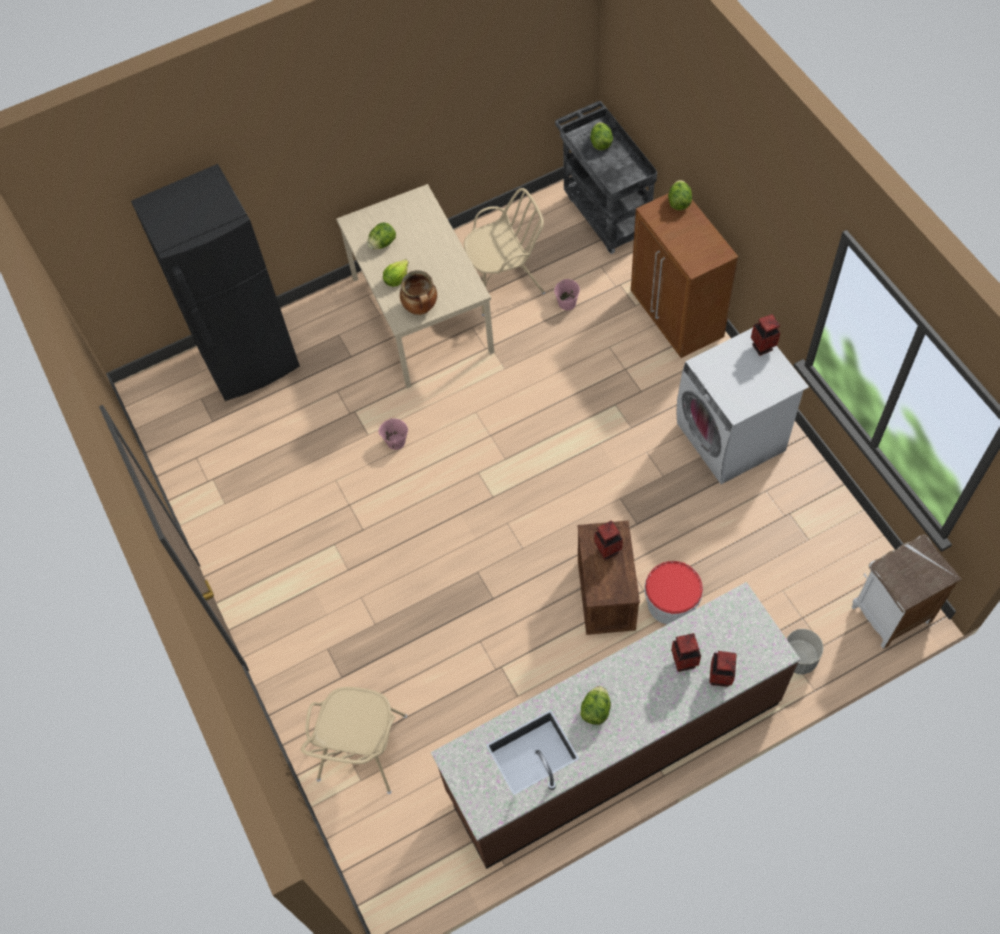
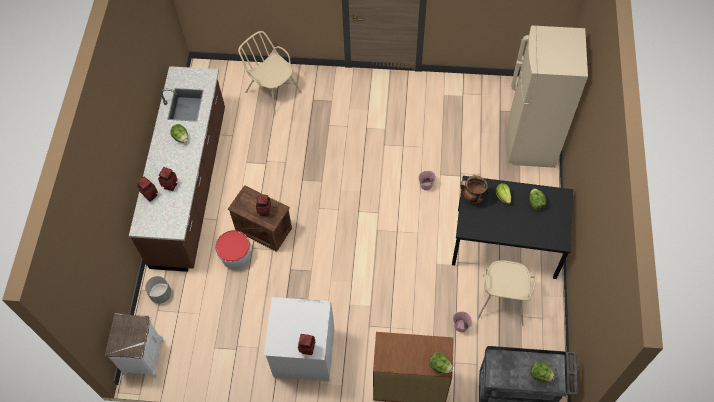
camera: 120 degrees right, 0 degrees up
black fridge [131,164,300,401] -> beige fridge [506,25,588,168]
beige dining table [336,184,494,388] -> black dining table [452,176,573,279]

